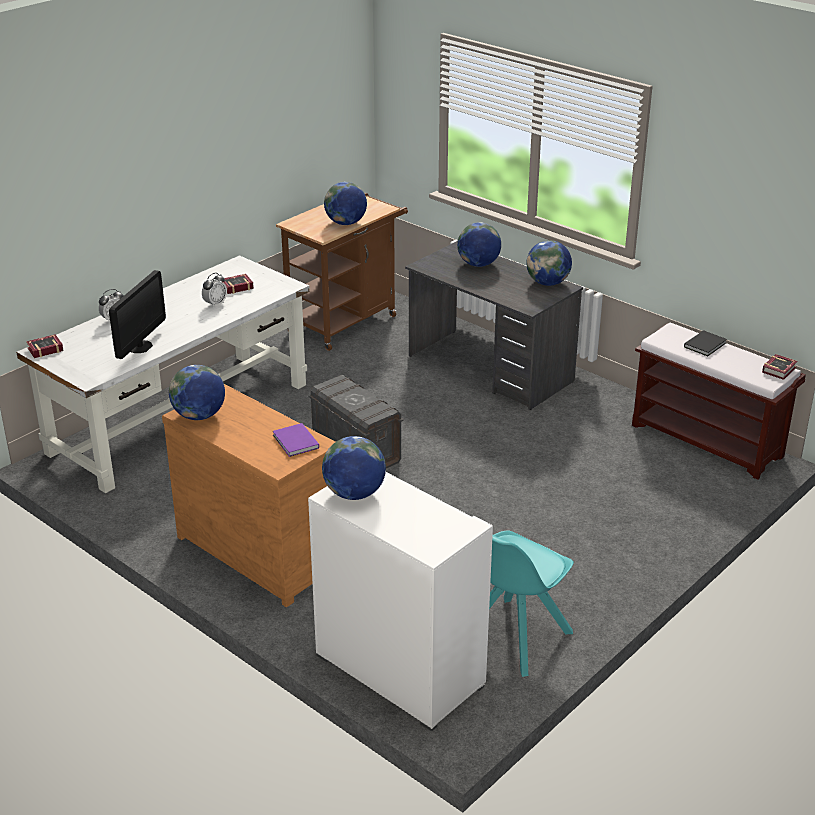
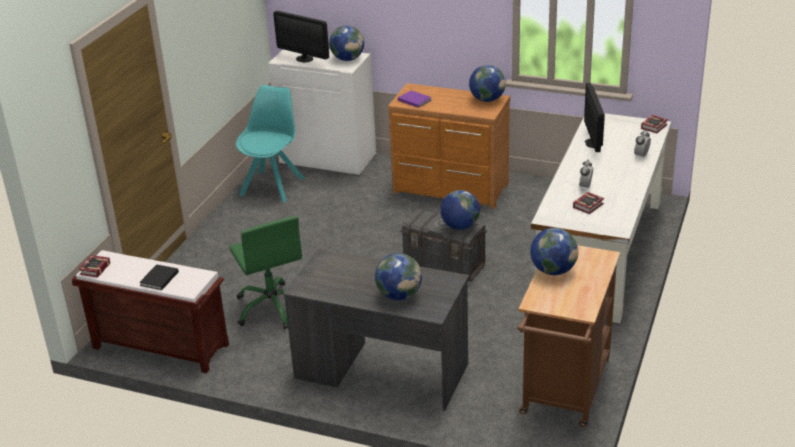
camera: 160 degrees right, 0 degrees up
globe [526,240,572,286] -> globe moved to [440,190,480,230]
none -> green office chair [229,216,302,329]
none -> monitor [273,11,329,63]

